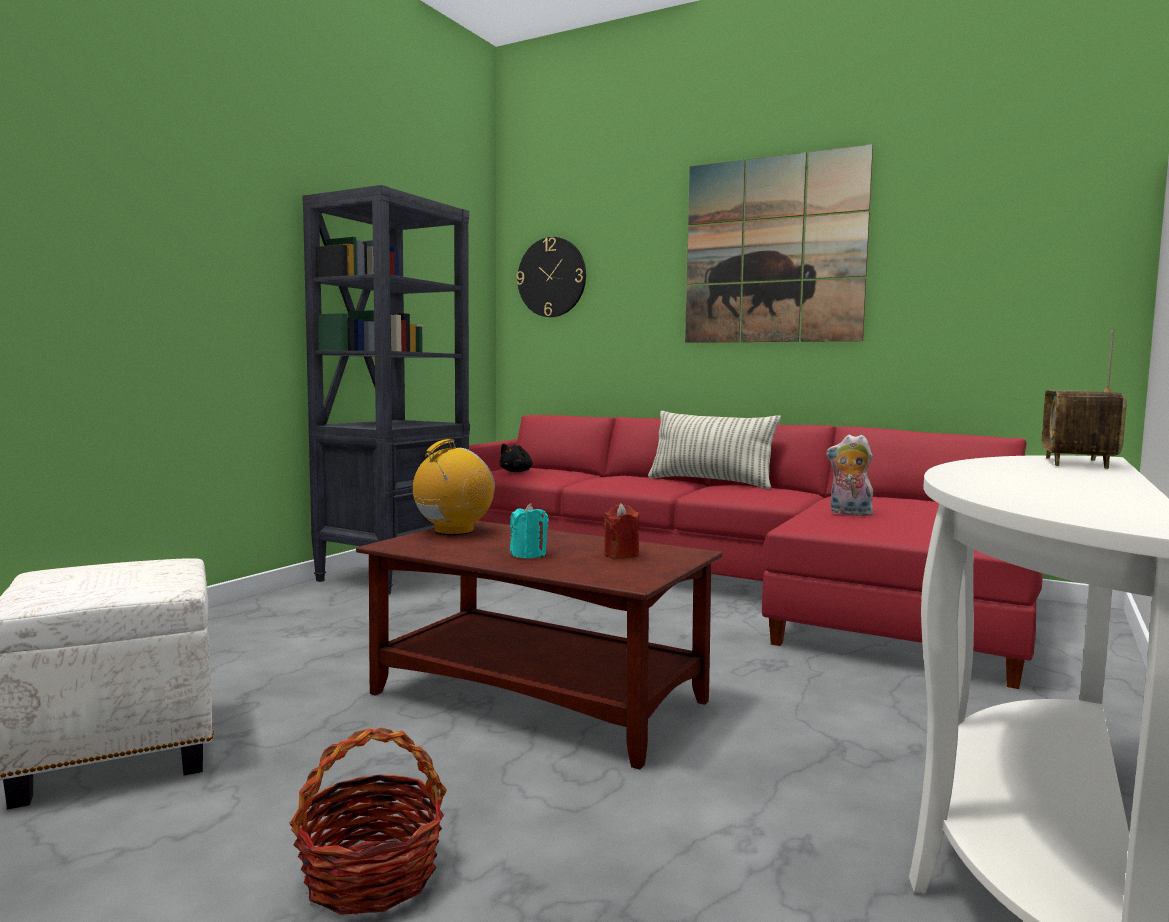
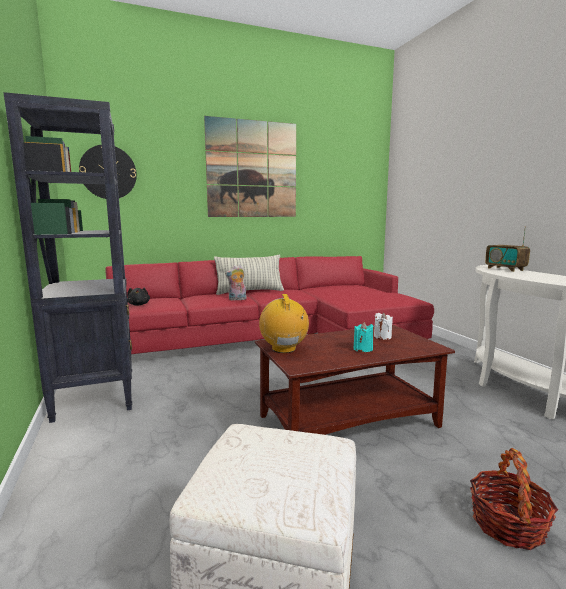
camera: 50 degrees left, 5 degrees up
red candle [603,503,640,559] -> white candle [374,312,393,340]
plush toy [826,435,873,516] -> plush toy moved to [225,265,247,301]

